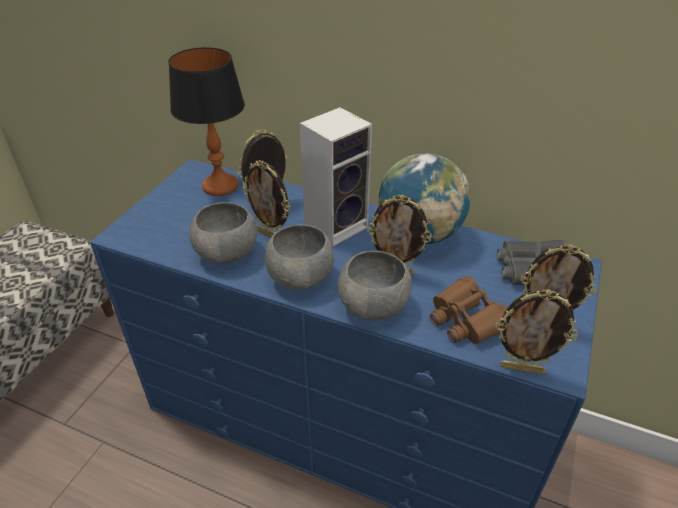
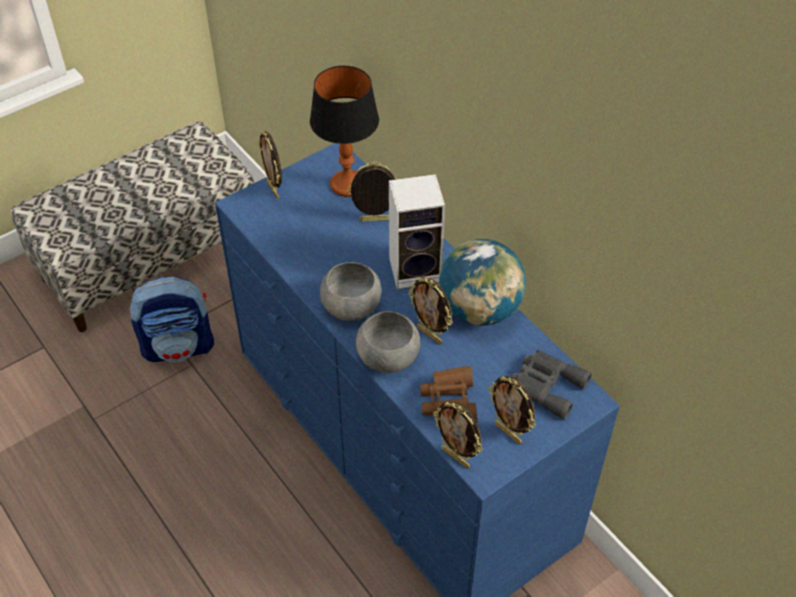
camera: 30 degrees right, 10 degrees up
grey bowl [189,202,257,264] -> none
picture frame [242,160,290,237] -> picture frame moved to [258,130,282,200]
none -> backpack [130,276,214,362]

